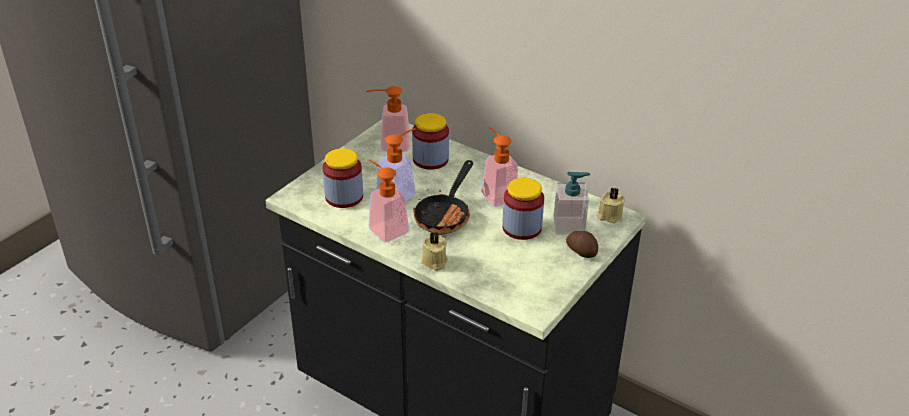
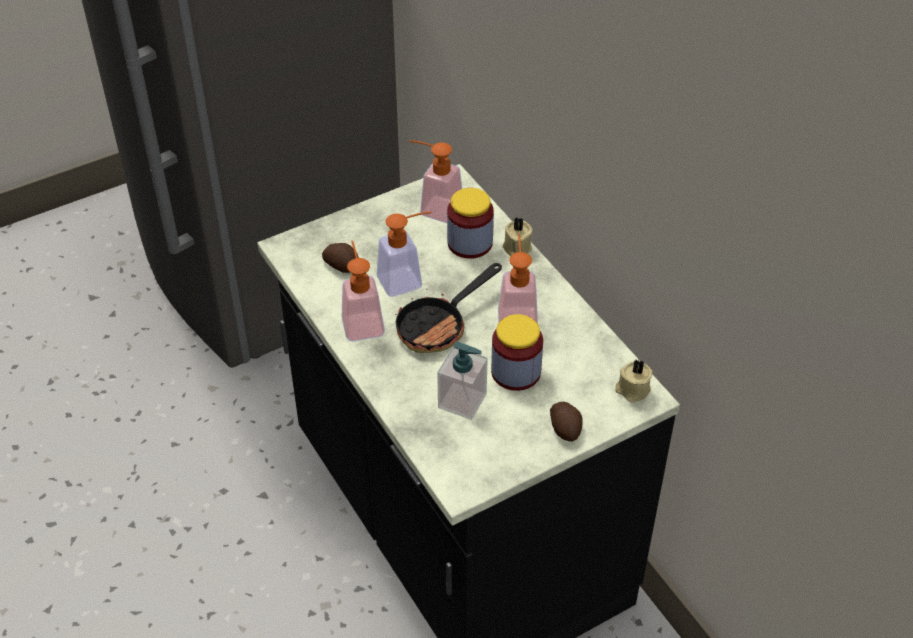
camera: 25 degrees right, 10 degrees up
jar [323,148,363,208] -> potato [322,243,359,273]
beige candle [421,232,448,271] -> beige candle moved to [503,218,532,256]
soap dispenser [553,172,590,234] -> soap dispenser moved to [437,342,488,420]

